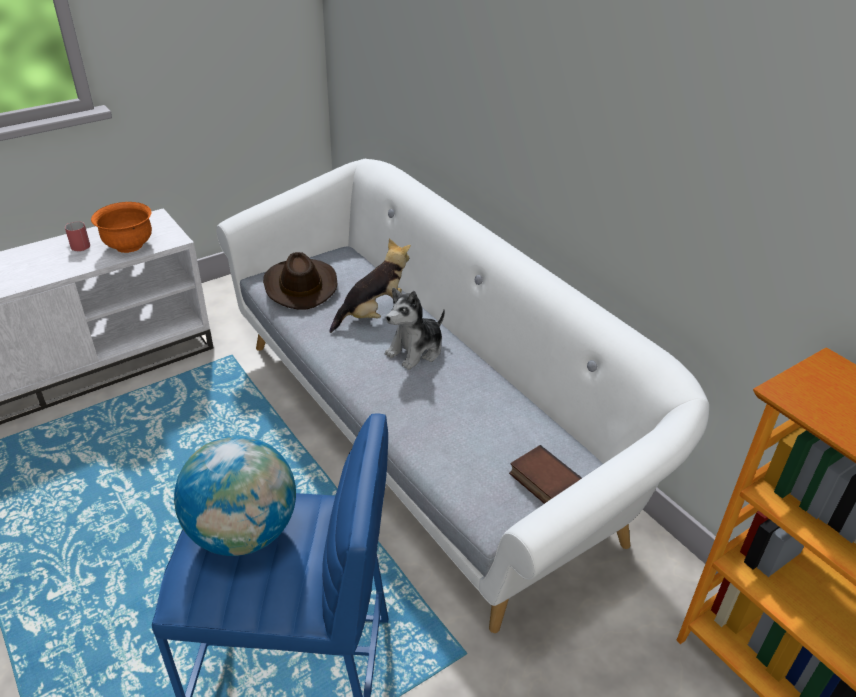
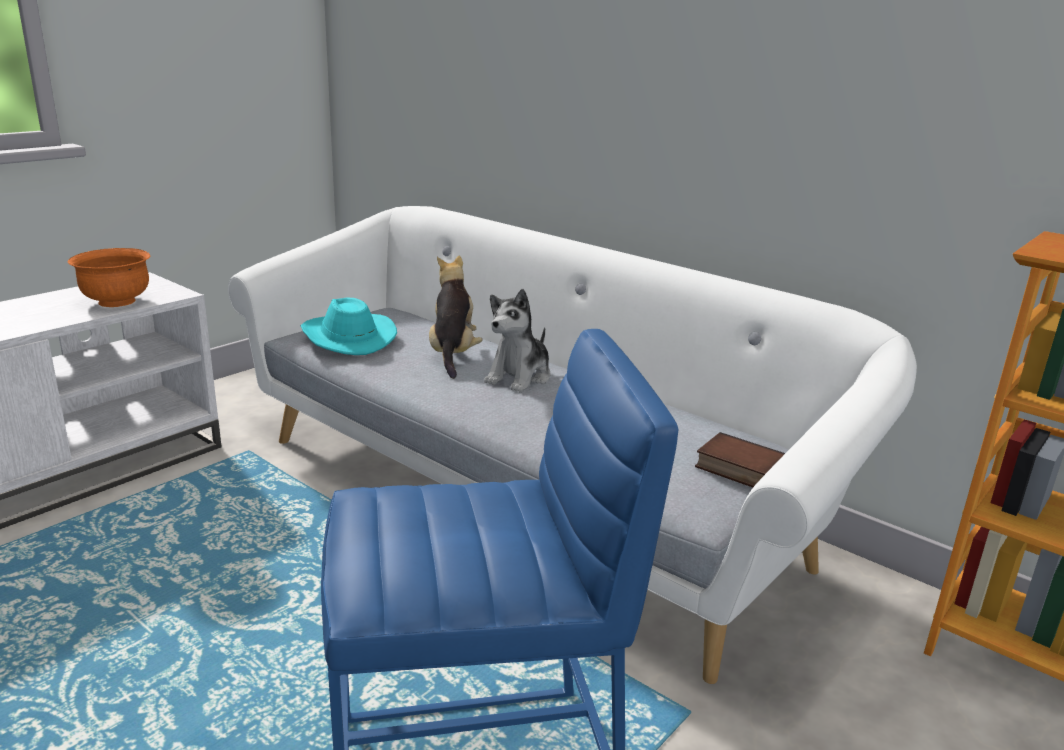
camera: 15 degrees left, 15 degrees down
red mug [65,221,90,251] -> none
globe [174,435,296,556] -> none
brown hat [263,252,337,310] -> turquoise hat [301,297,397,355]
plush toy [329,238,411,333] -> plush toy turned 45 degrees counterclockwise [429,256,483,379]

